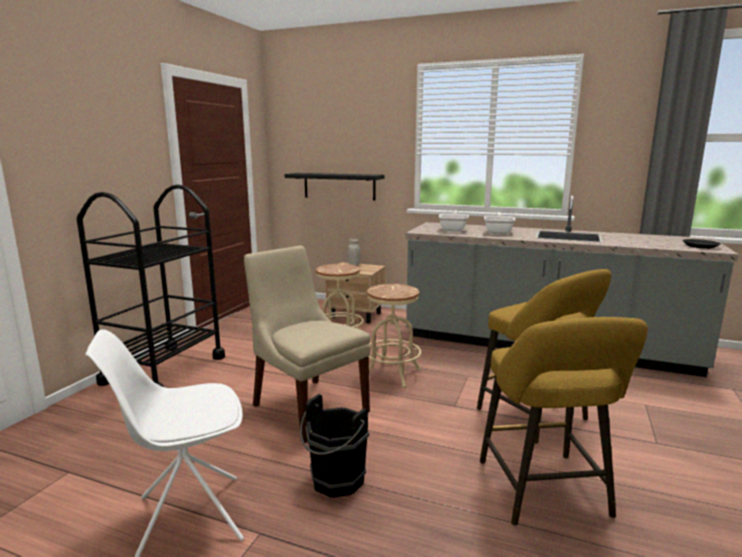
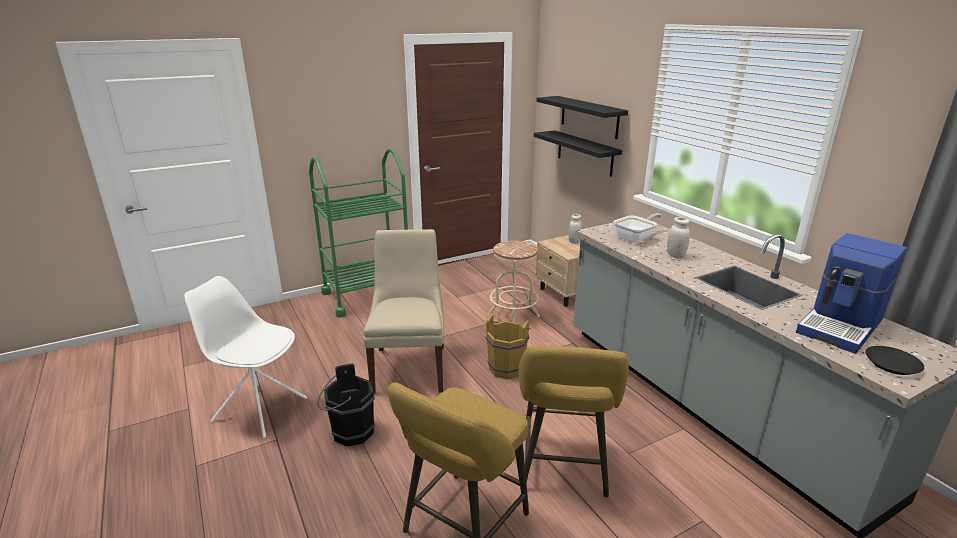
camera: 40 degrees right, 10 degrees up
black cart [77,185,225,387] -> green cart [309,148,408,318]
beige stool [367,284,421,388] -> brown bucket [486,314,531,379]
frying pan [484,212,516,234] -> white jar [667,217,690,258]
none -> black shelf [536,96,628,139]
none -> coffee machine [796,233,907,354]

